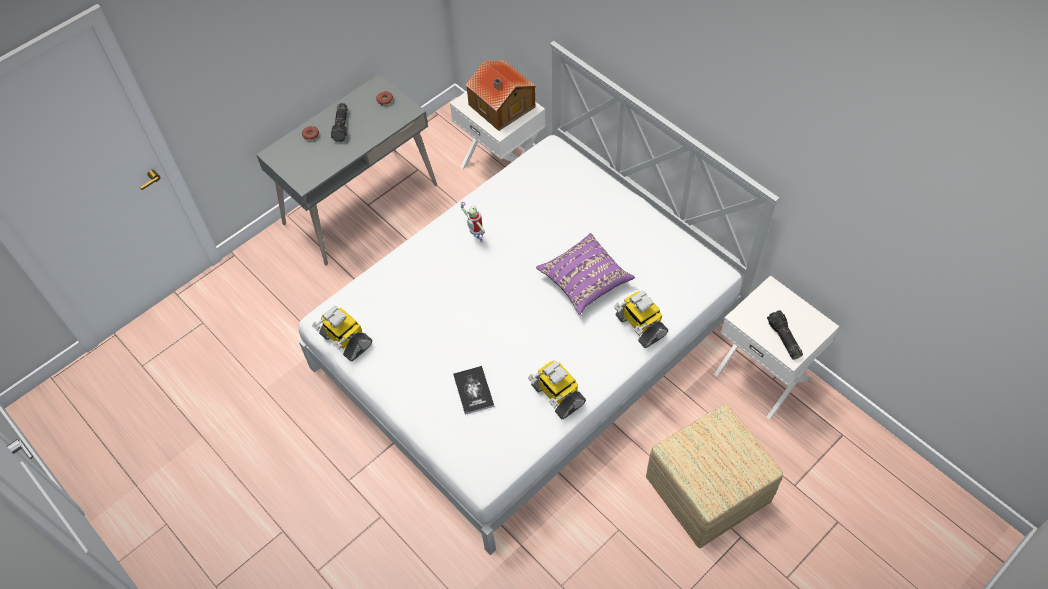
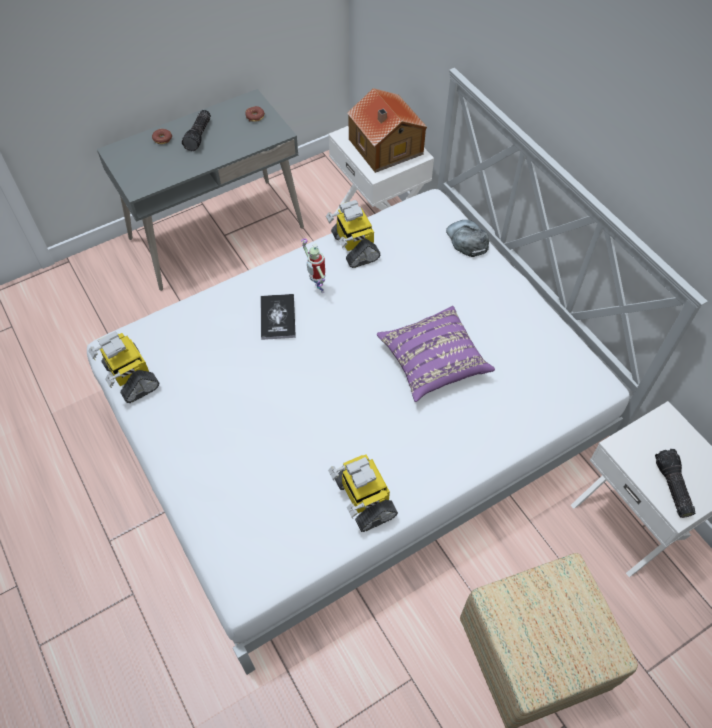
camera: 10 degrees right, 0 degrees up
book [453,366,494,415] -> book moved to [260,294,296,340]
toy robot [614,290,668,348] -> toy robot moved to [326,200,380,268]
none -> grey cap [446,220,489,257]

